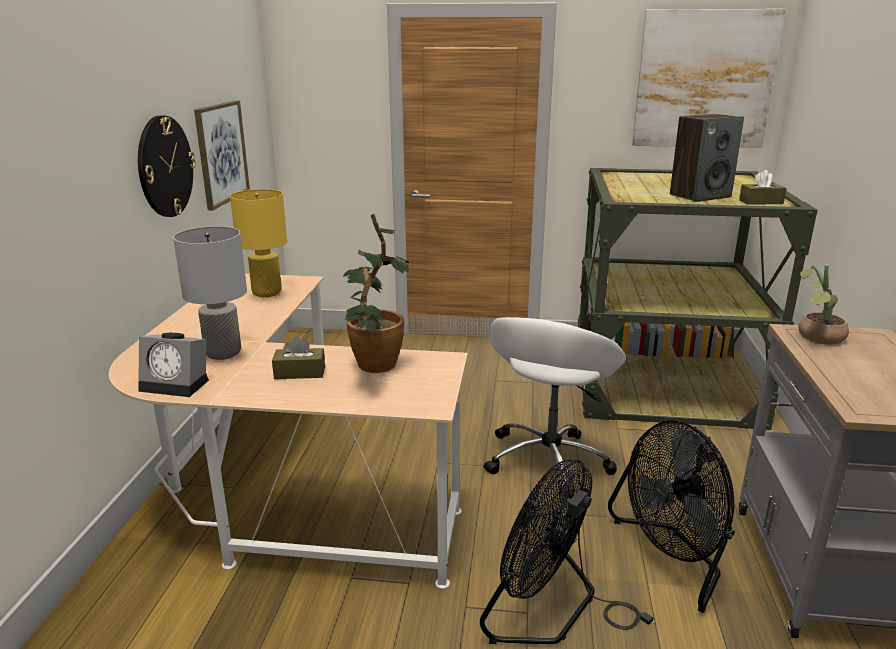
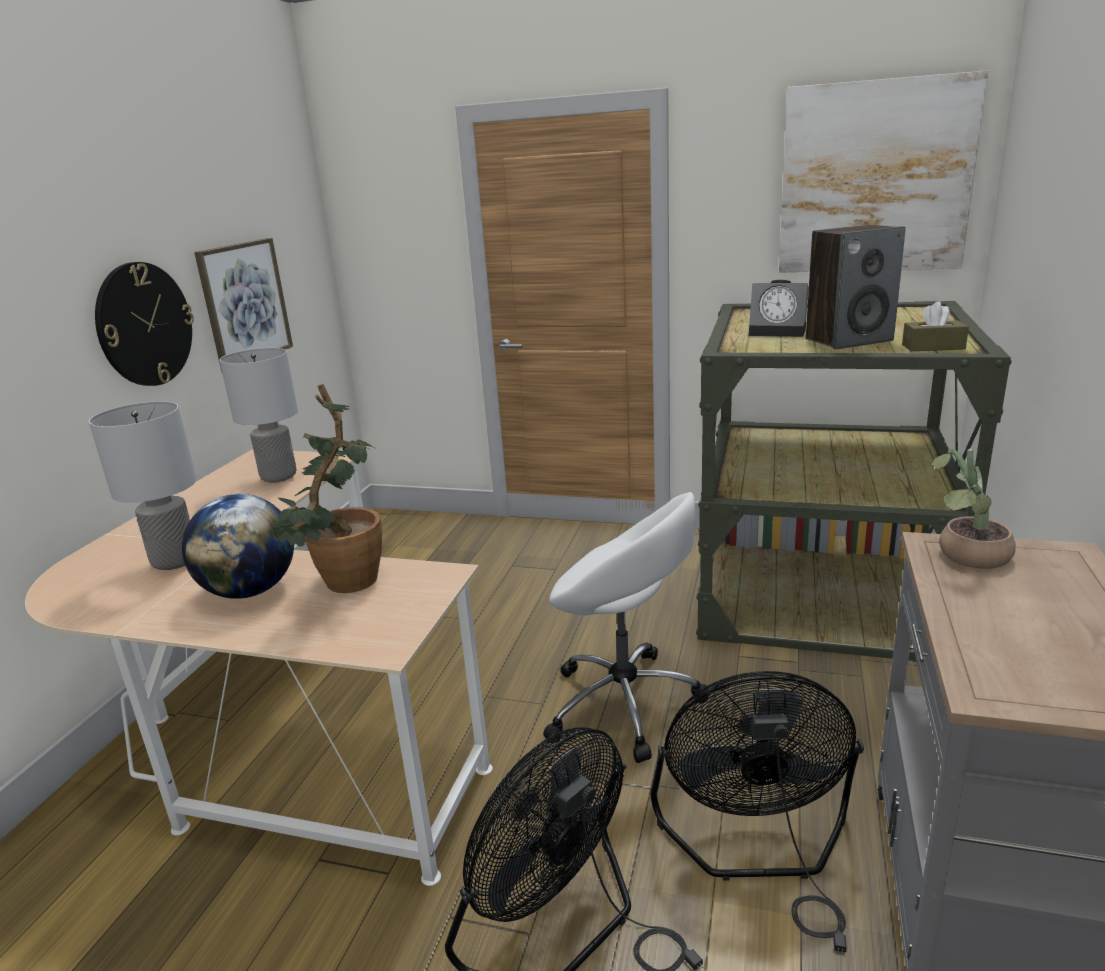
camera: 10 degrees right, 0 degrees up
alarm clock [138,333,209,397] -> alarm clock moved to [749,280,809,337]
yellow table lamp [230,189,287,298] -> grey table lamp [219,348,298,483]
brown tissue box [272,336,325,379] -> globe [182,494,294,599]
white office chair [483,317,626,498] -> white office chair turned 90 degrees counterclockwise [543,492,710,763]
black fan [608,420,735,613] -> black fan turned 105 degrees clockwise [651,671,864,954]

